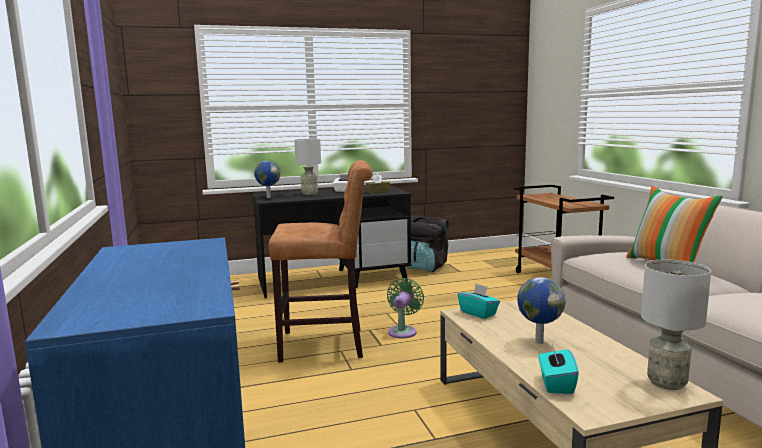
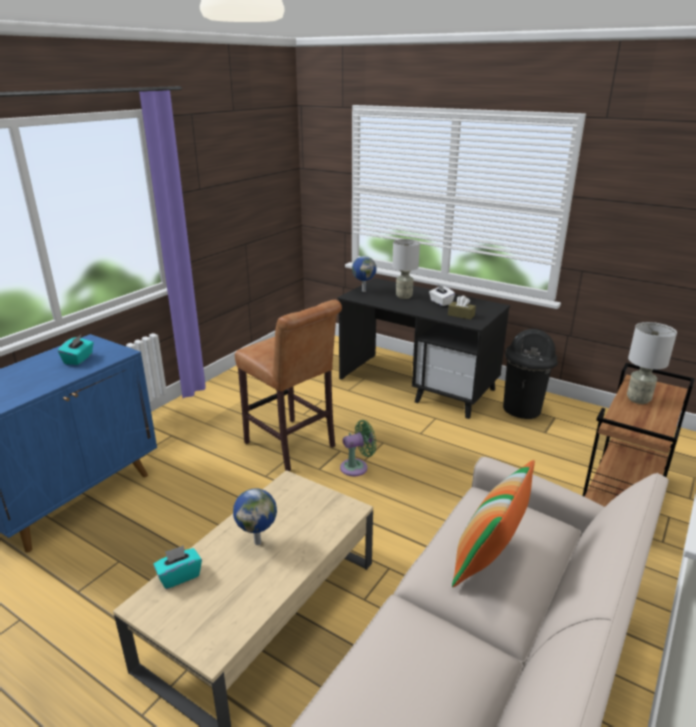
camera: 50 degrees right, 15 degrees up
black backpack [406,215,449,272] -> black trash can [503,329,558,419]
turquoise tissue box [458,284,500,319] -> turquoise tissue box moved to [58,335,94,365]
grey table lamp [641,260,711,390] -> grey table lamp moved to [627,322,677,404]

